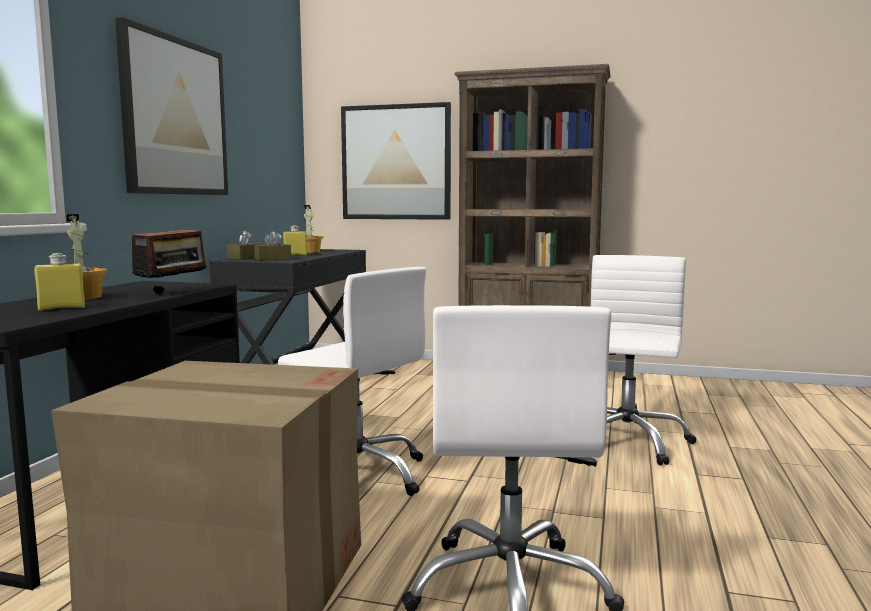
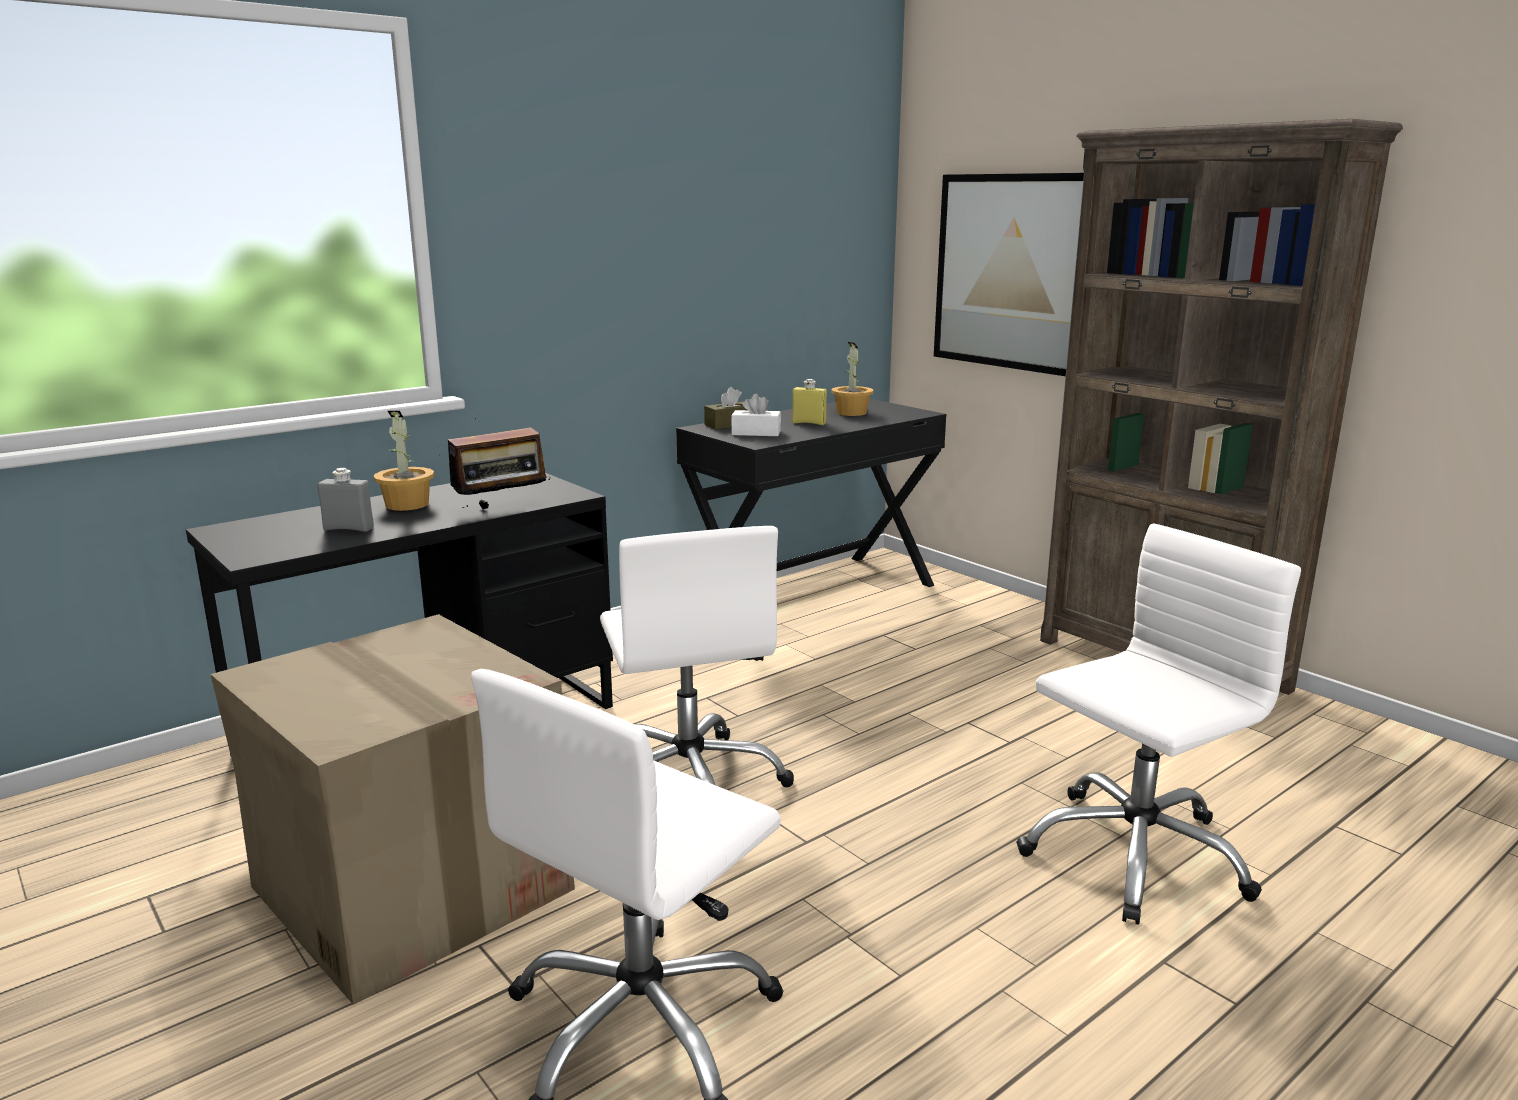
camera: 35 degrees right, 10 degrees up
yellow bottle [34,253,85,311] -> grey bottle [317,468,374,532]
picture [115,17,228,195] -> none
brown tissue box [254,231,291,260] -> white tissue box [731,394,781,436]

